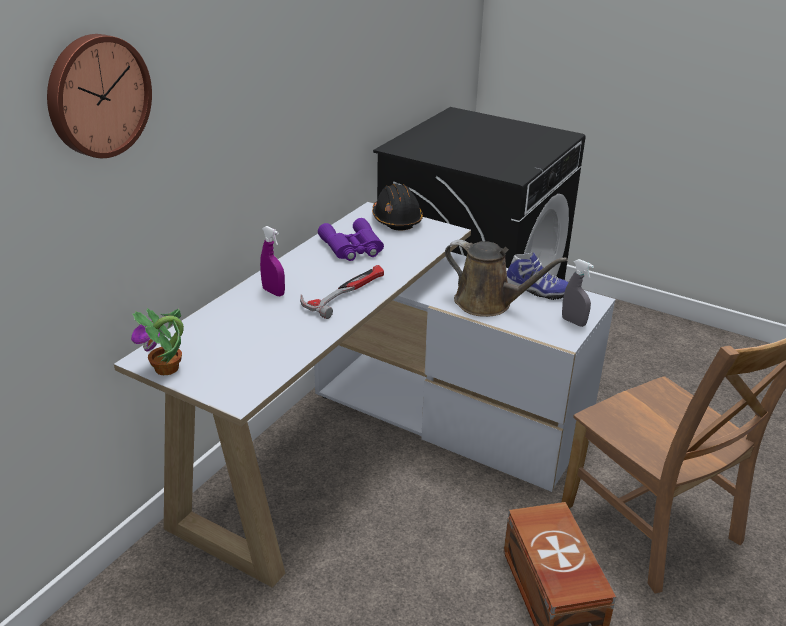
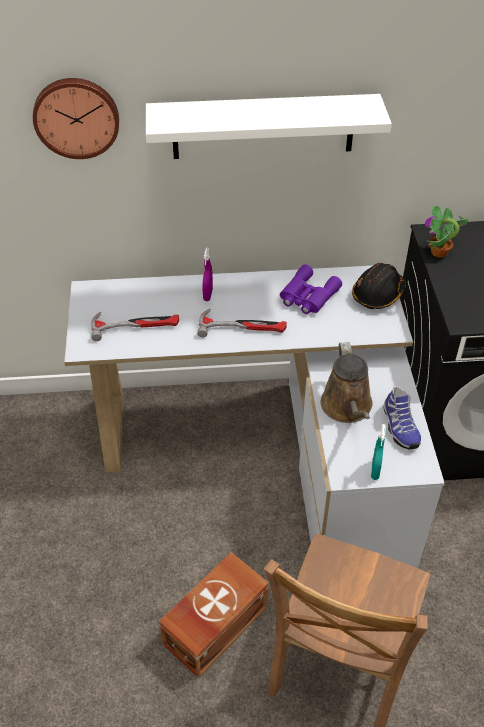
camera: 55 degrees right, 15 degrees up
potted plant [131,308,184,375] -> potted plant moved to [425,205,468,257]
grey spray bottle [562,259,594,327] -> turquoise spray bottle [371,424,386,480]
none -> hammer [91,312,179,341]
none -> white shelf [146,94,392,159]

